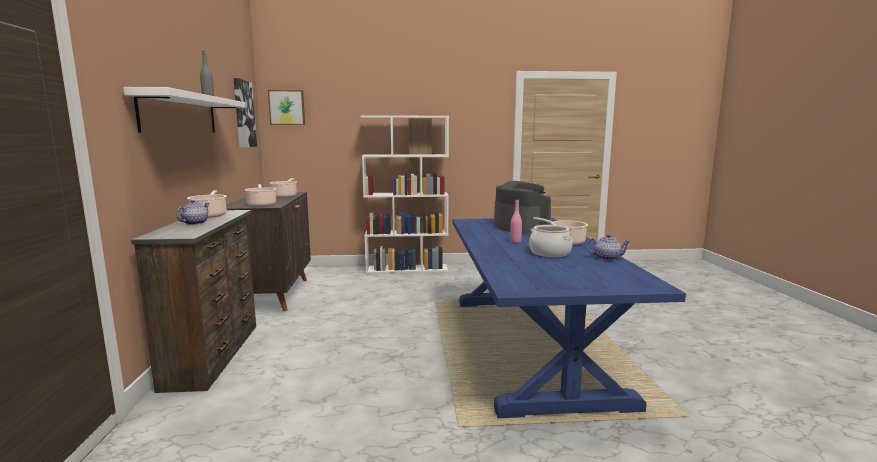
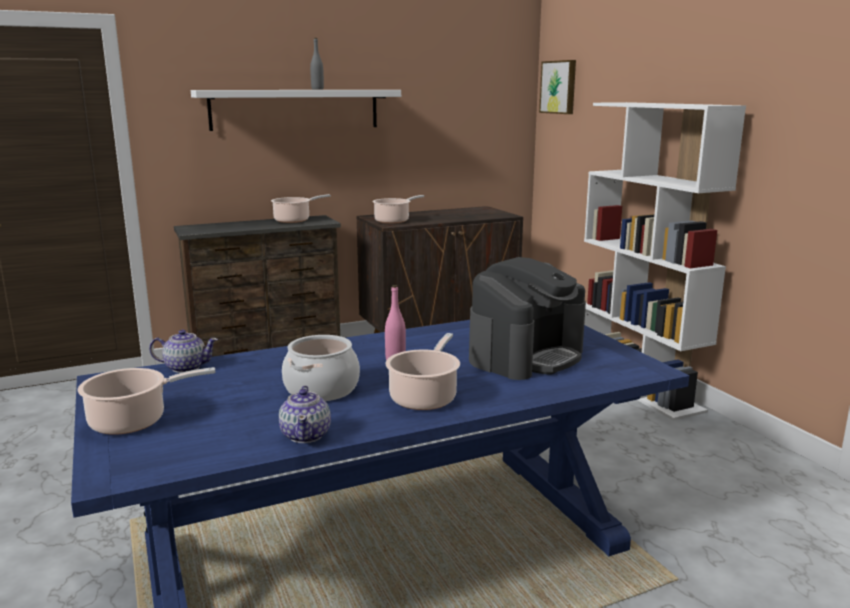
camera: 70 degrees right, 5 degrees up
teapot [176,200,210,225] -> teapot moved to [149,330,218,373]
picture [233,78,257,148] -> none
cooking pot [270,178,297,198] -> cooking pot moved to [78,367,216,435]

